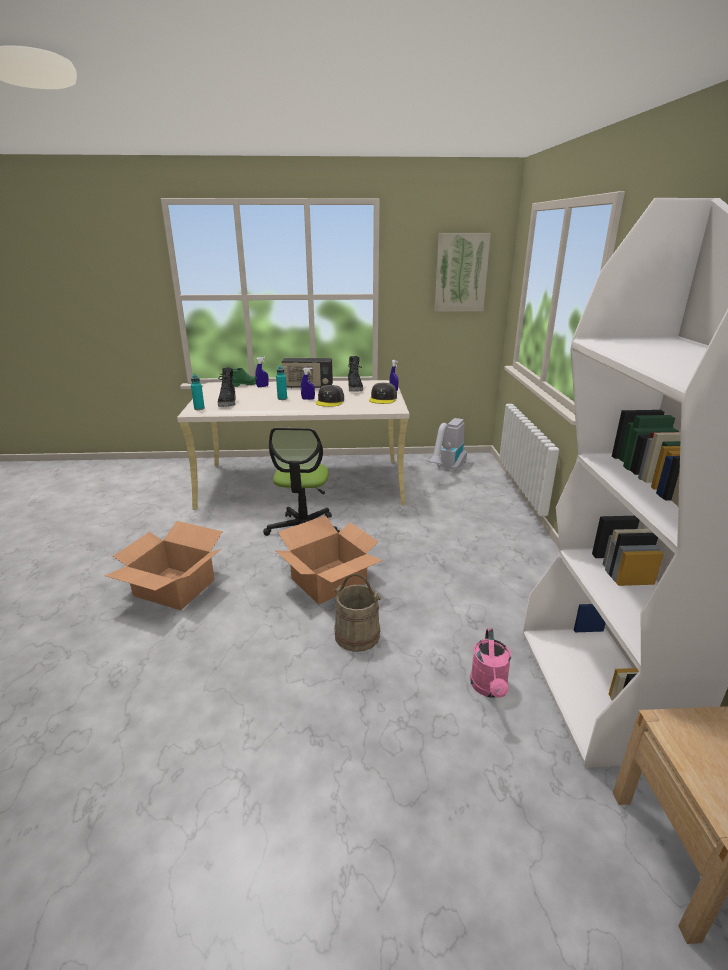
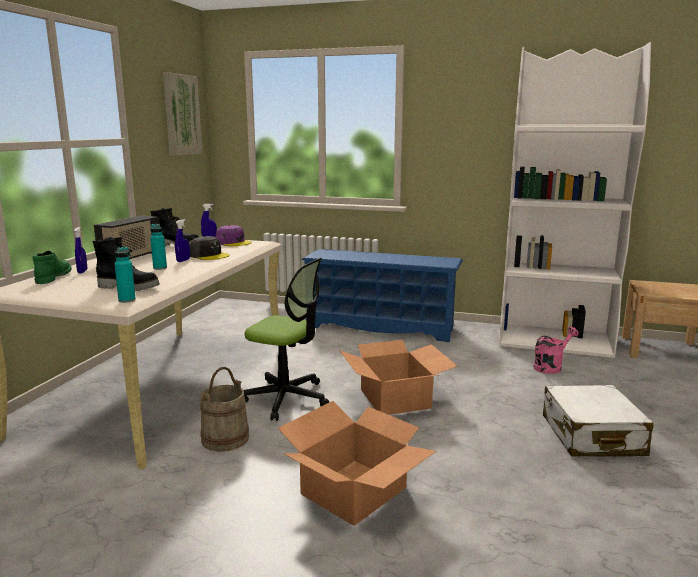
camera: 70 degrees left, 10 degrees down
beige bucket [333,573,381,652] -> beige bucket moved to [200,367,249,452]
grey cap [369,383,397,404] -> purple cap [215,225,252,246]
vacuum cleaner [427,418,467,471] -> none
pink watering can [470,628,511,698] -> pink watering can turned 60 degrees counterclockwise [533,327,579,374]
none -> blue shoe rack [302,249,463,342]
none -> white suitcase [543,385,654,457]

